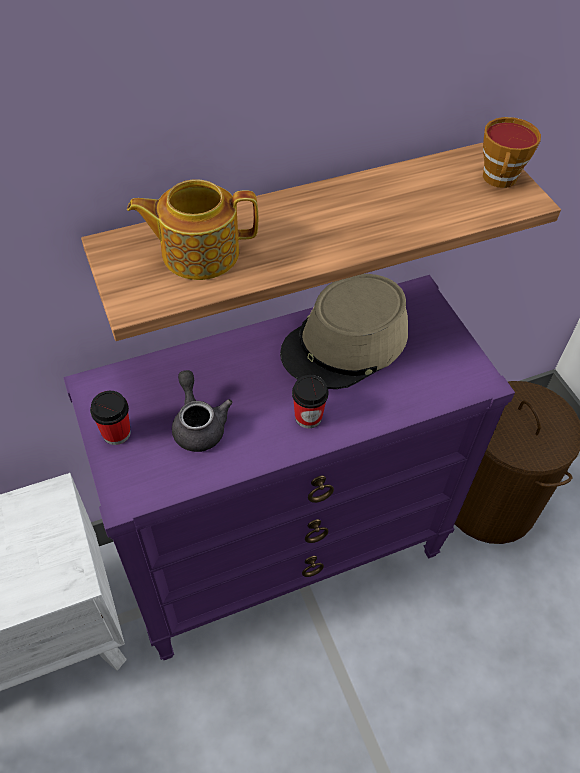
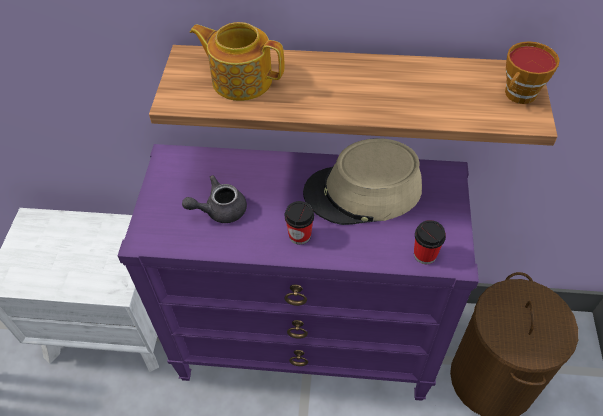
camera: 30 degrees right, 0 degrees up
cup [90,391,131,445] -> cup moved to [414,220,446,264]
grey teapot [172,370,233,452] -> grey teapot turned 120 degrees counterclockwise [182,175,247,223]

